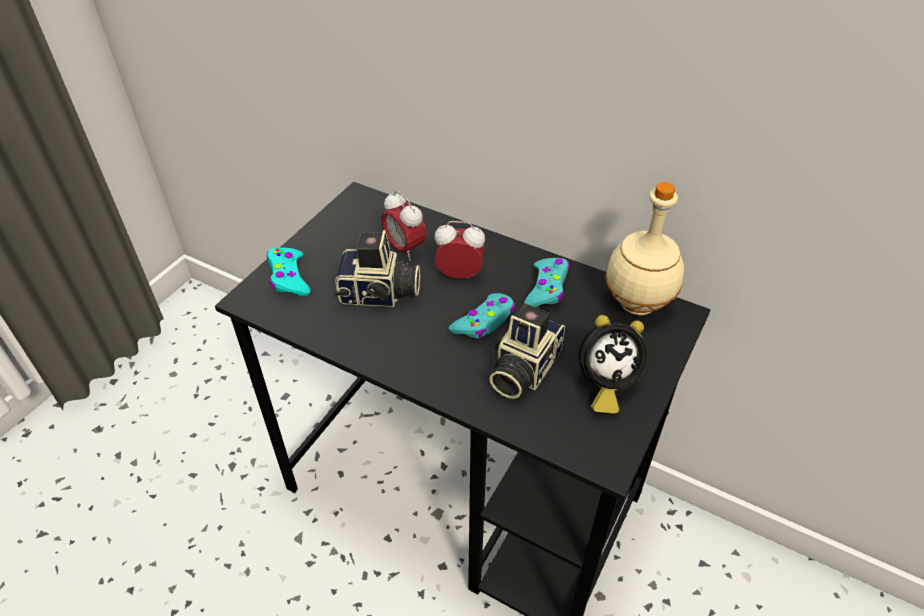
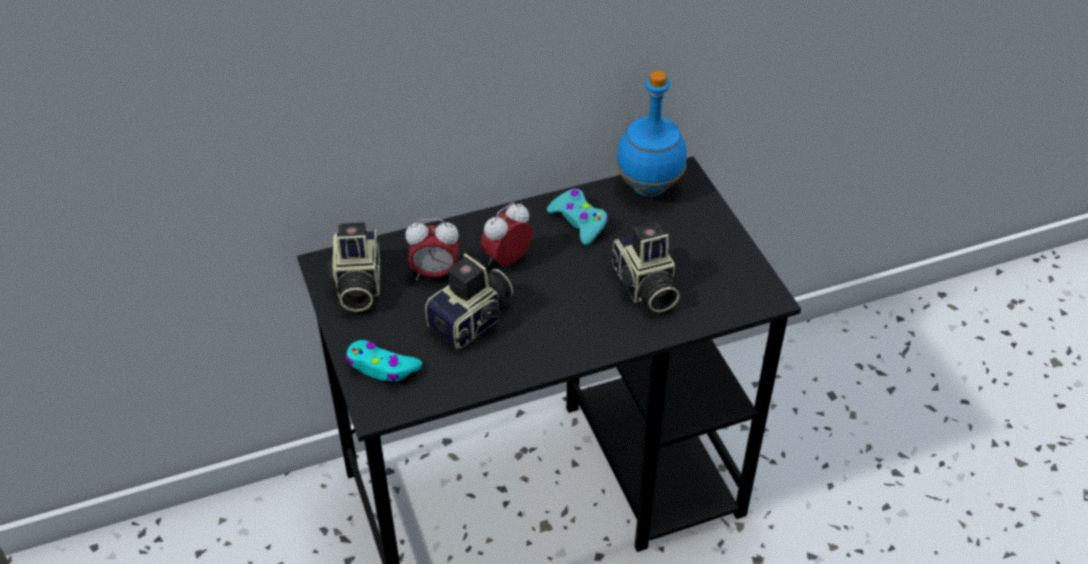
camera: 50 degrees left, 0 degrees up
turquoise game controller [449,293,515,338] -> none
alarm clock [579,315,647,414] -> none
beige bottle [605,182,684,315] -> blue bottle [616,71,687,197]
none -> camera [327,222,380,312]

